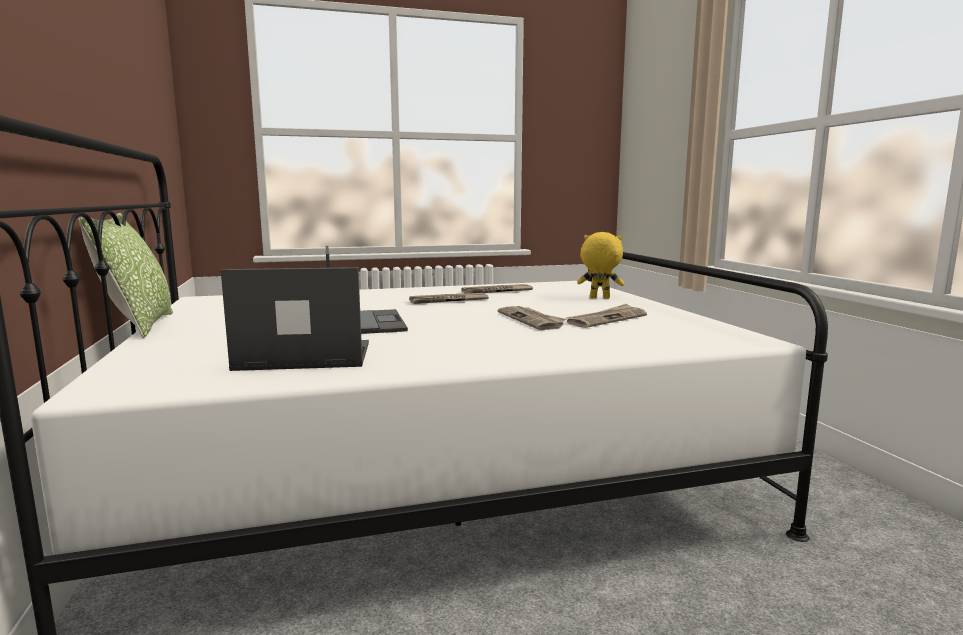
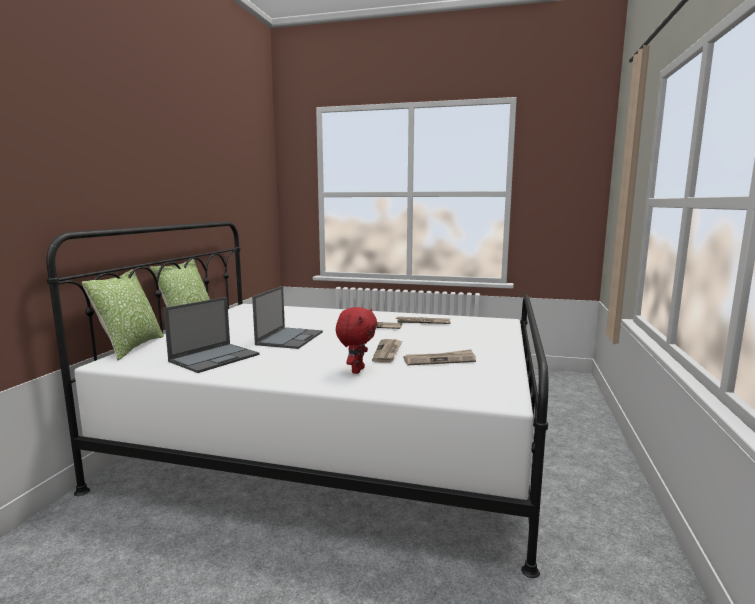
camera: 30 degrees right, 0 degrees up
laptop [221,267,369,371] -> laptop turned 105 degrees clockwise [163,297,259,373]
yellow plush toy [577,232,624,299] -> none
none -> pillow [82,269,164,360]
none -> red plush toy [336,307,377,374]

